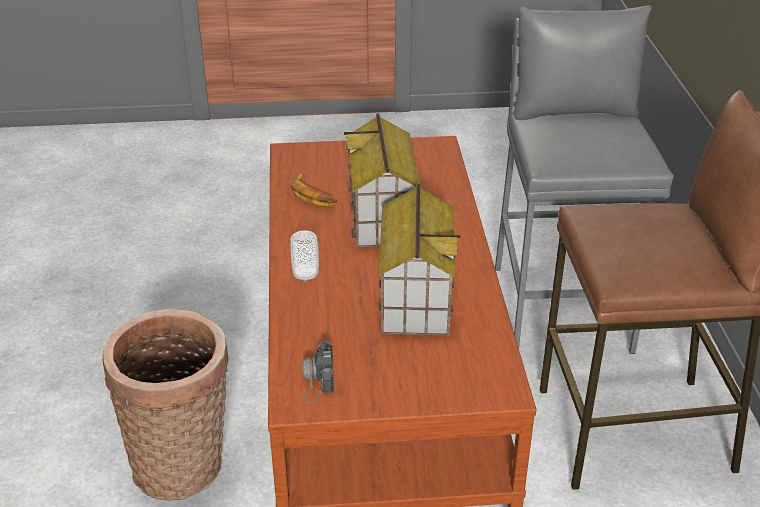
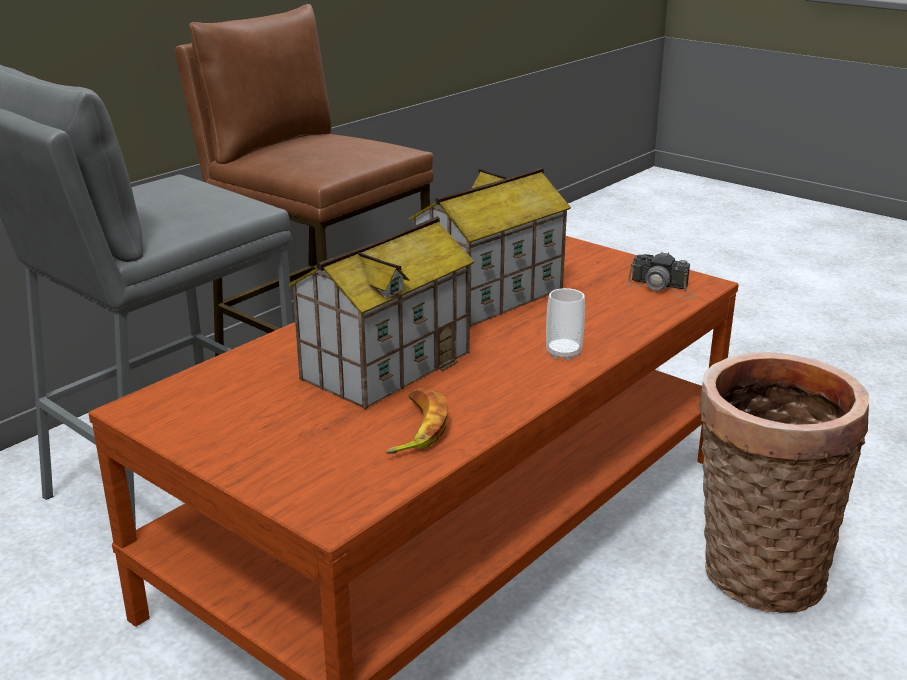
camera: 135 degrees left, 10 degrees down
camera [302,341,334,403] -> camera turned 75 degrees clockwise [627,251,695,299]

